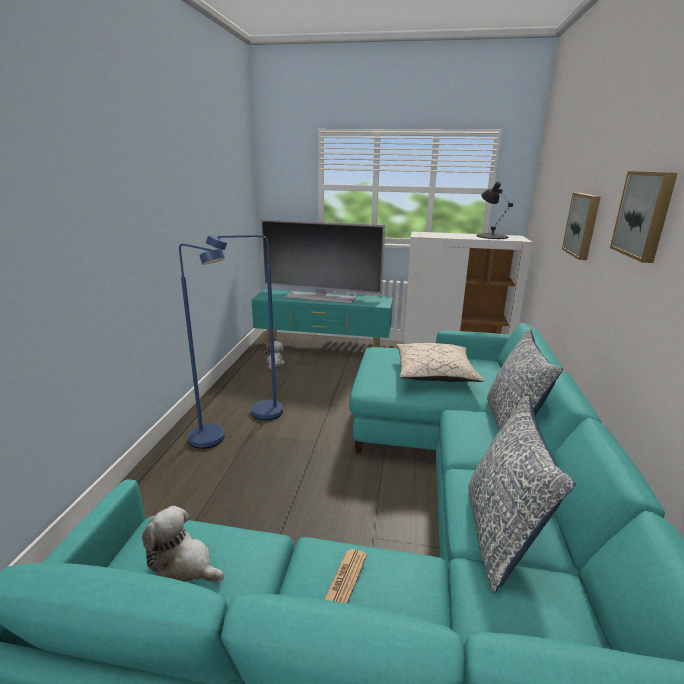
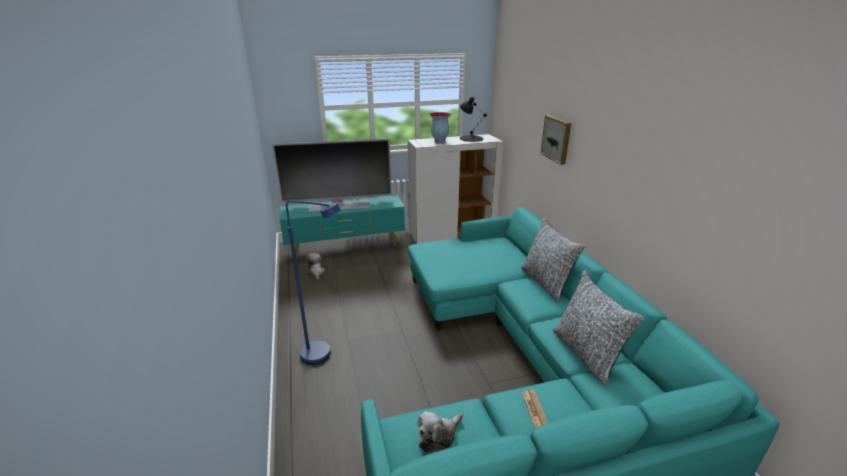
camera: 25 degrees left, 5 degrees up
plush toy [142,506,224,583] -> plush toy turned 45 degrees counterclockwise [417,411,463,454]
blue floor lamp [206,235,283,420] -> none
beige pillow [396,343,484,382] -> none
picture [610,171,678,263] -> none
none -> vase [430,112,451,144]

